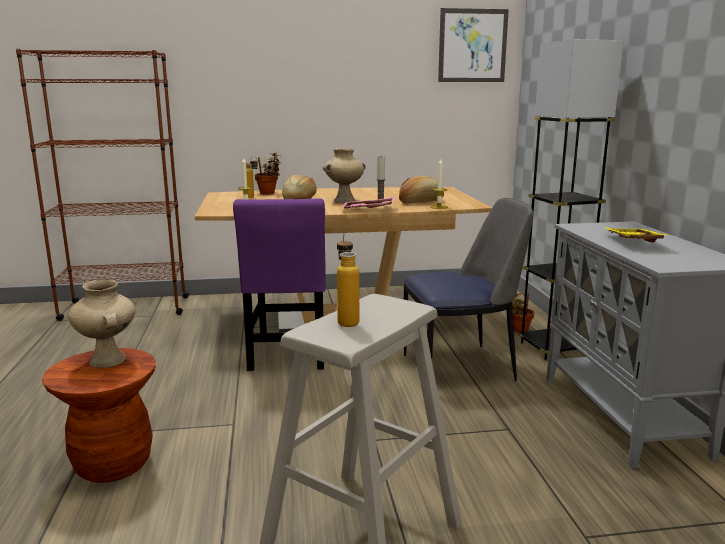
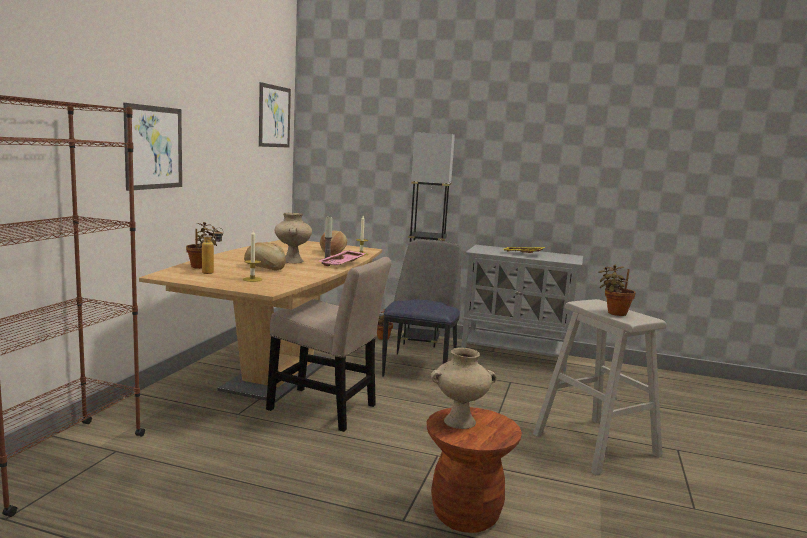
camera: 65 degrees left, 5 degrees down
purple chair [233,198,326,371] -> beige chair [266,257,392,432]
bottle [337,233,359,327] -> potted plant [598,265,636,316]
none -> picture [123,103,182,191]

